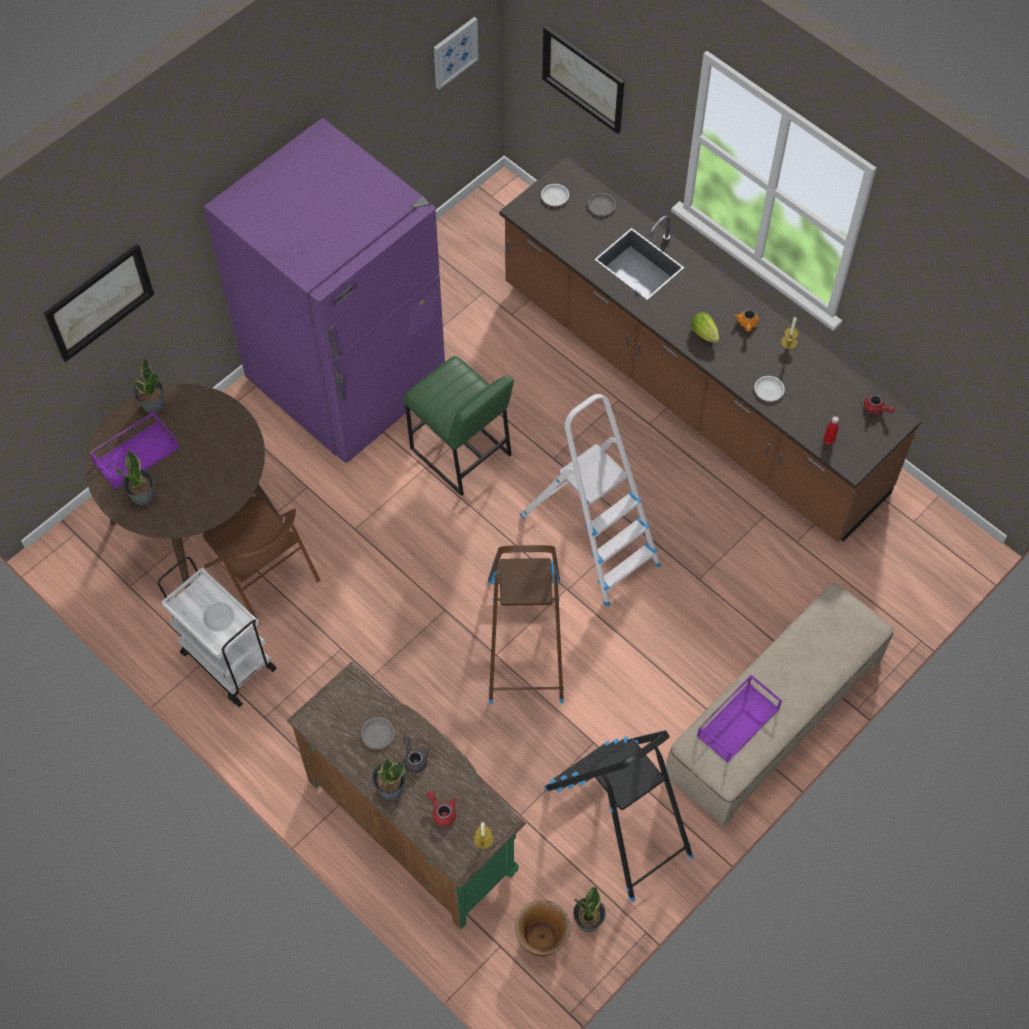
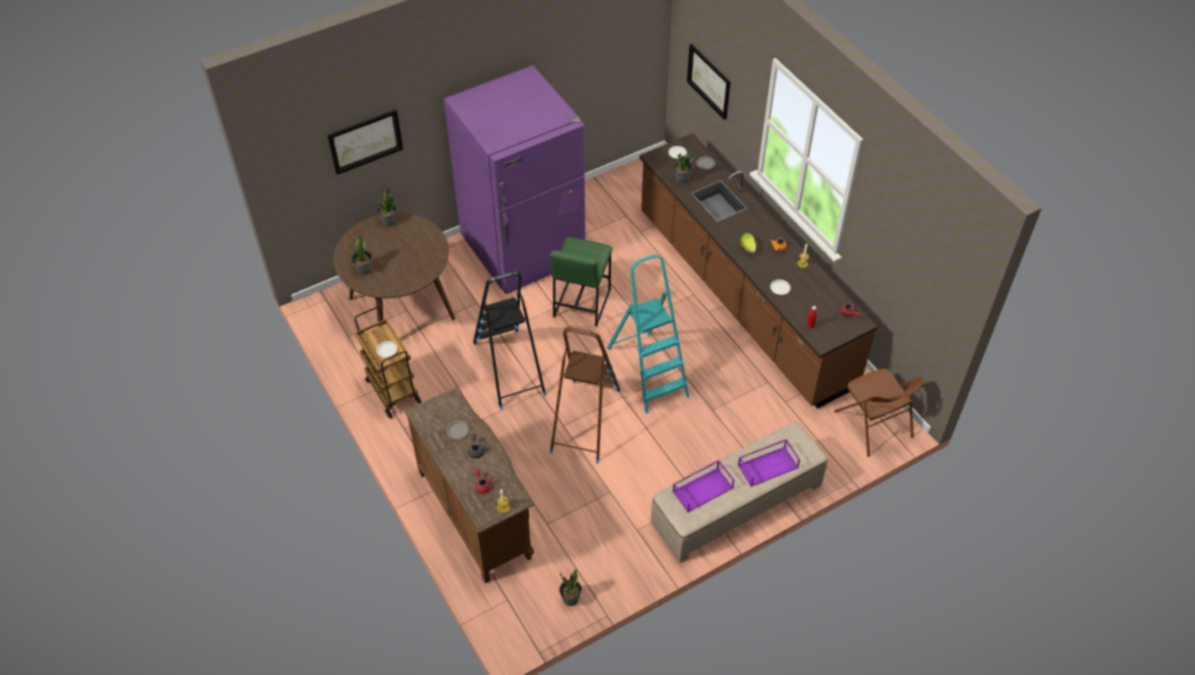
camera: 15 degrees right, 10 degrees down
purple tray [89,412,179,489] -> purple tray moved to [738,439,800,486]
white cart [158,557,276,707] -> brown cart [355,307,421,419]
brown chair [203,496,321,627] -> brown chair moved to [834,369,924,457]
green dresser [287,662,526,930] -> brown dresser [405,387,534,583]
potted plant [372,758,407,800] -> potted plant moved to [673,151,693,184]
green chair [403,356,514,496] -> green chair turned 45 degrees clockwise [550,237,612,327]
picture [434,17,478,90] -> none
brown planter [515,900,571,957] -> none
white step ladder [520,394,661,606] -> turquoise step ladder [607,255,689,413]
black step ladder [544,730,693,902] -> black step ladder moved to [473,271,546,410]

